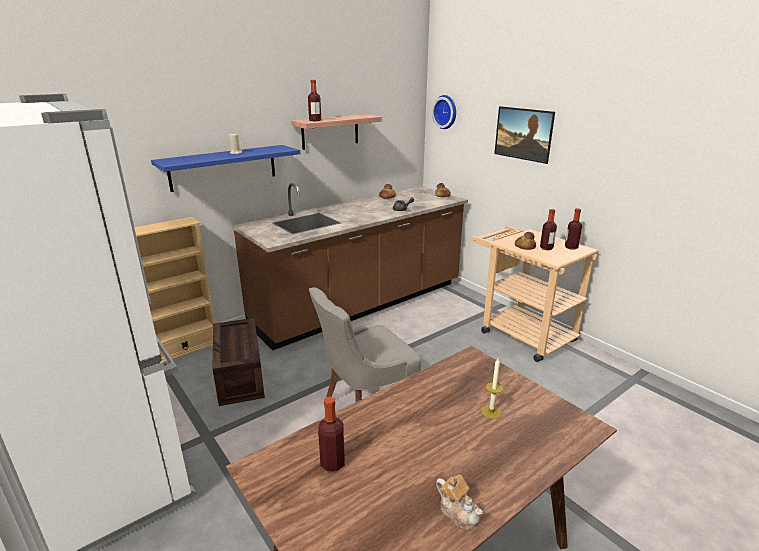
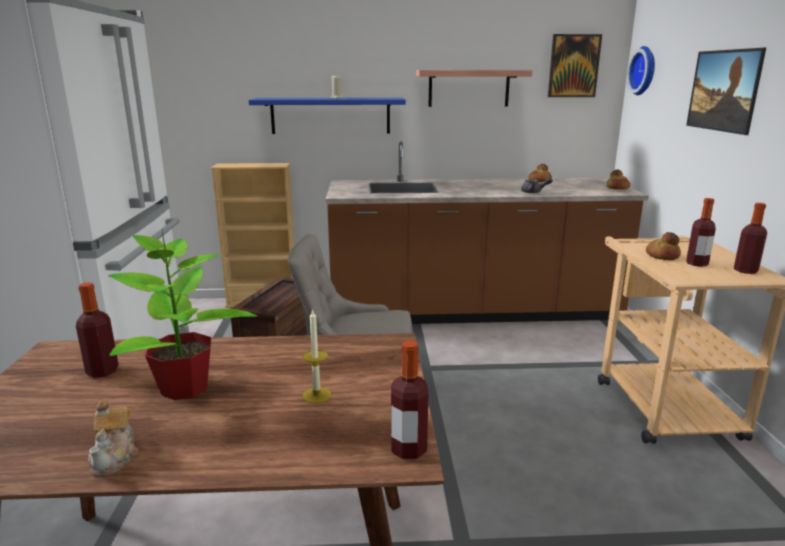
camera: 35 degrees right, 5 degrees down
bottle [308,80,321,121] -> bottle moved to [391,340,428,459]
none -> potted plant [108,230,257,400]
none -> picture [548,34,602,97]

